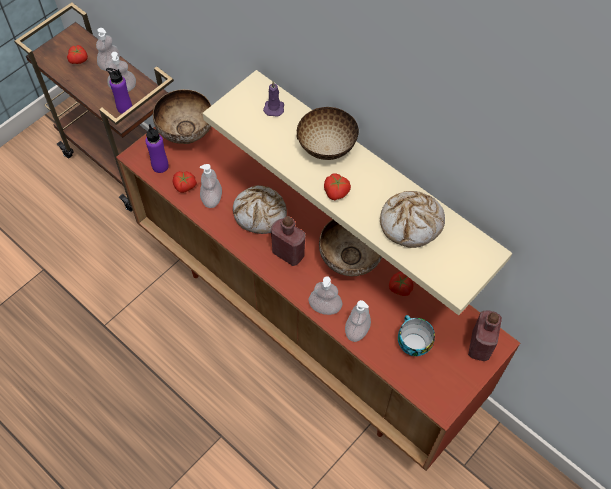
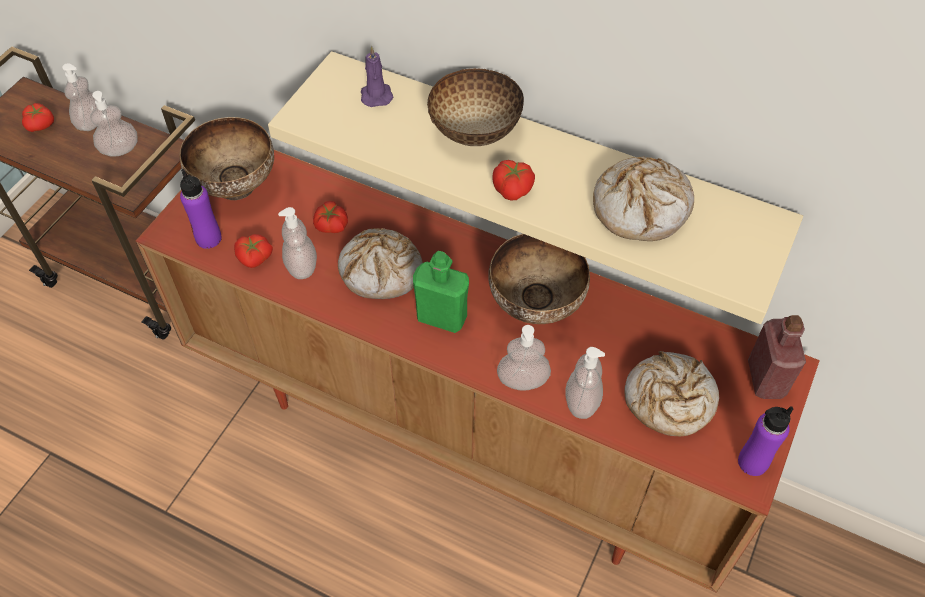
camera: 15 degrees left, 5 degrees down
purple bottle [106,68,132,114] -> purple bottle moved to [738,406,793,476]
red bottle [271,216,306,266] -> green bottle [413,251,469,333]
tomato [389,271,413,296] -> tomato moved to [313,201,348,233]
cup [398,315,435,356] -> bread [625,351,719,436]

